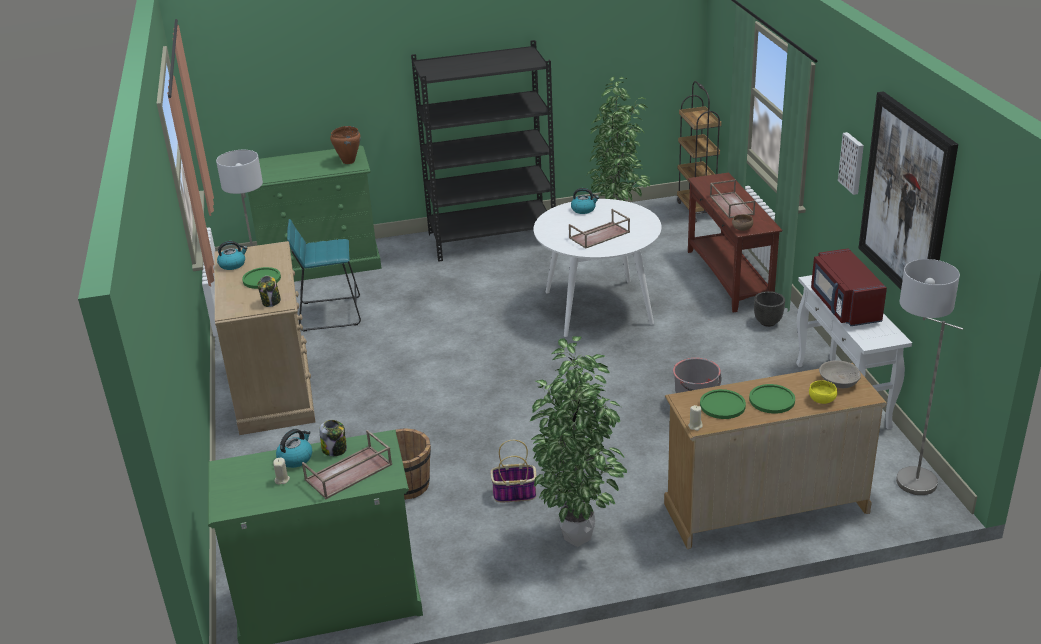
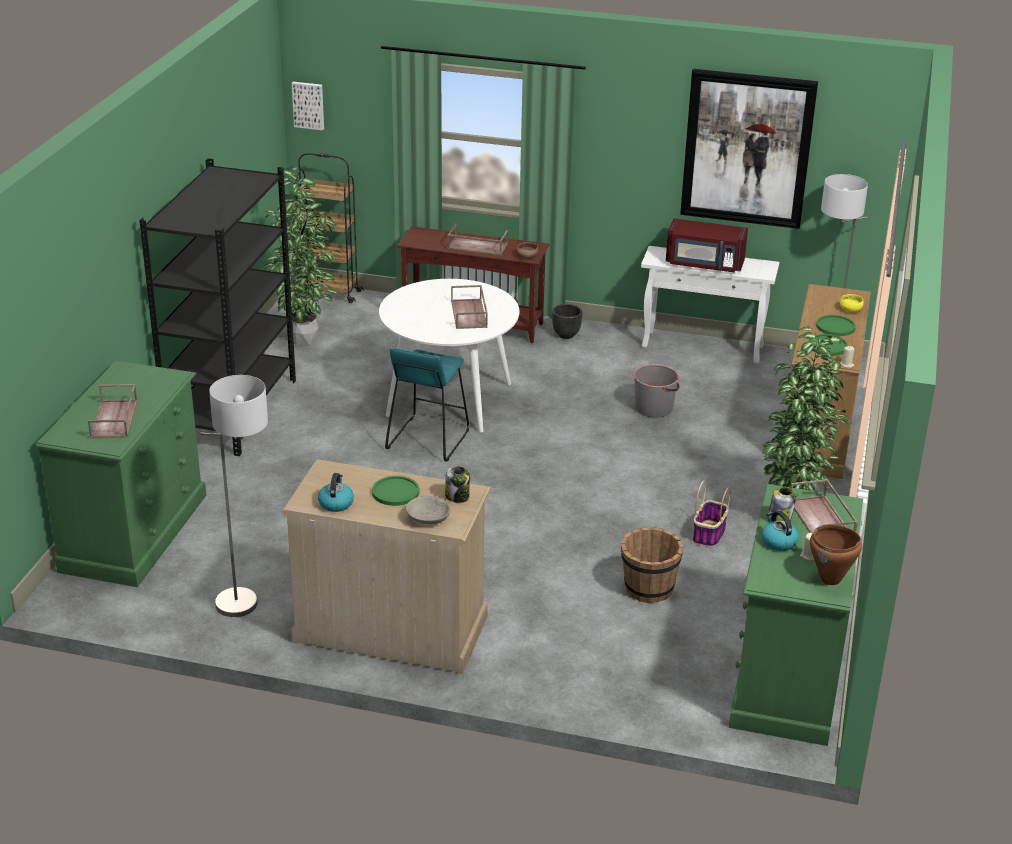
camera: 65 degrees left, 0 degrees up
turquoise stool [287,219,361,332] -> turquoise stool moved to [385,348,469,462]
brown cooking pot [330,126,361,164] -> brown cooking pot moved to [810,524,862,585]
kettle [571,188,599,214] -> none
grey bowl [819,360,861,388] -> grey bowl moved to [406,496,451,524]
picture [838,132,864,195] -> picture moved to [292,82,324,130]
none -> brown tray [88,384,137,439]

